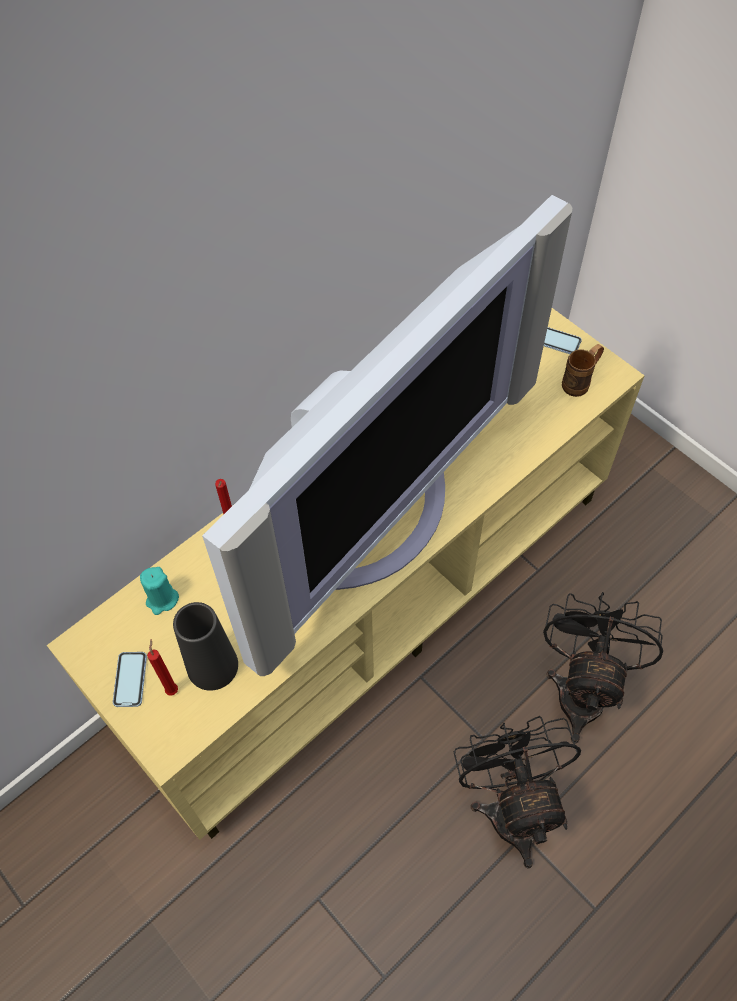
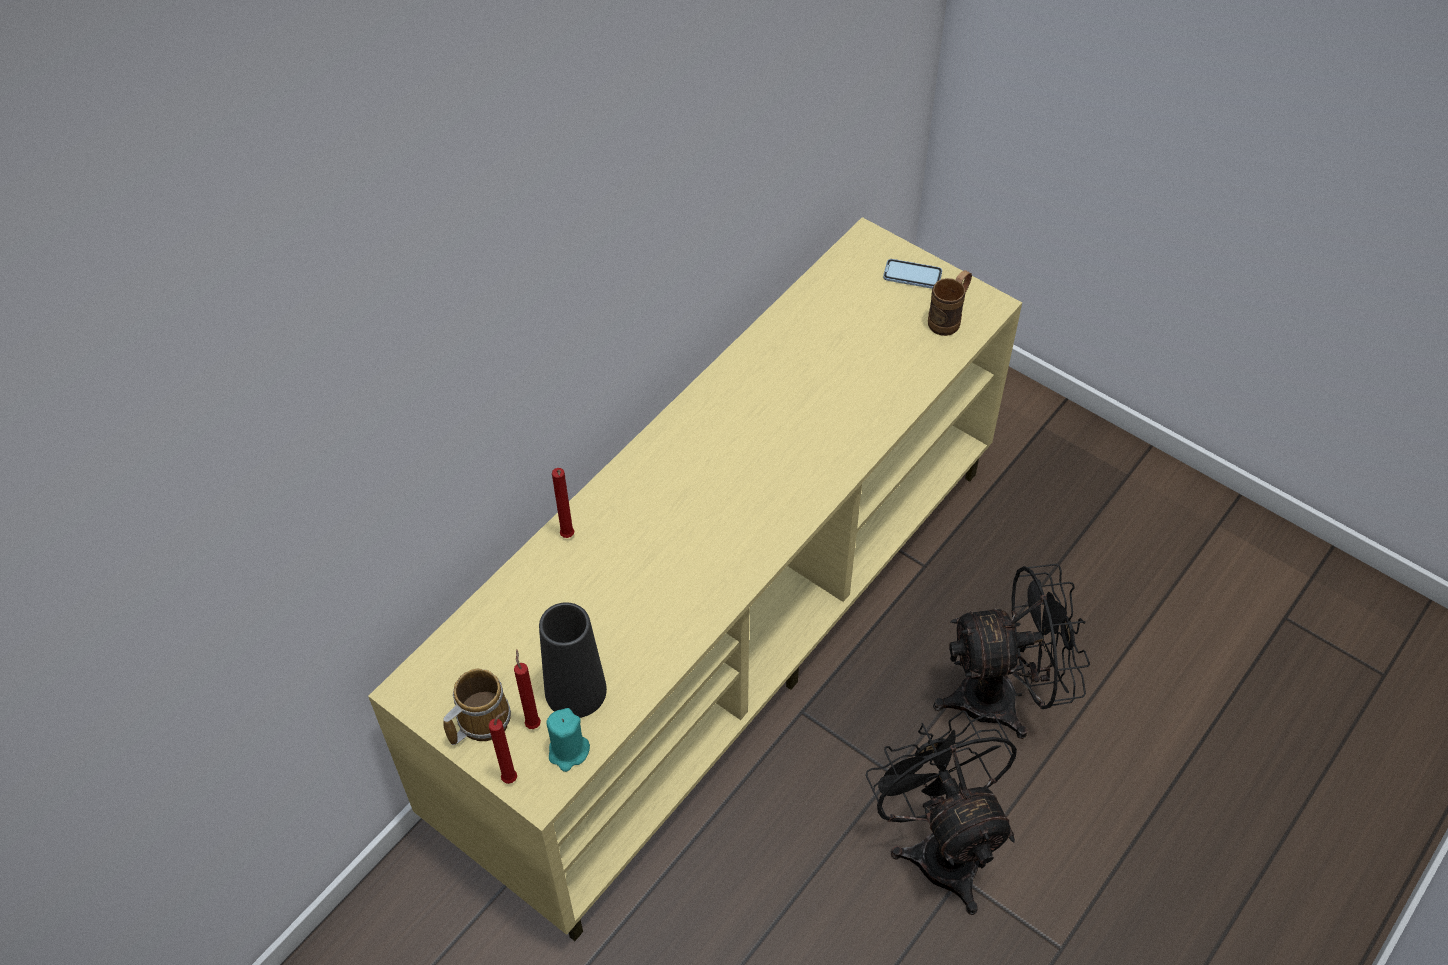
camera: 10 degrees left, 5 degrees down
phone [113,652,147,707] -> mug [443,669,511,745]
turquoise candle [140,567,179,615] -> turquoise candle moved to [546,708,590,772]
television [202,195,572,676] -> none
black fan [543,592,663,744] -> black fan turned 75 degrees clockwise [933,564,1090,739]
none -> red candle [489,710,517,784]

